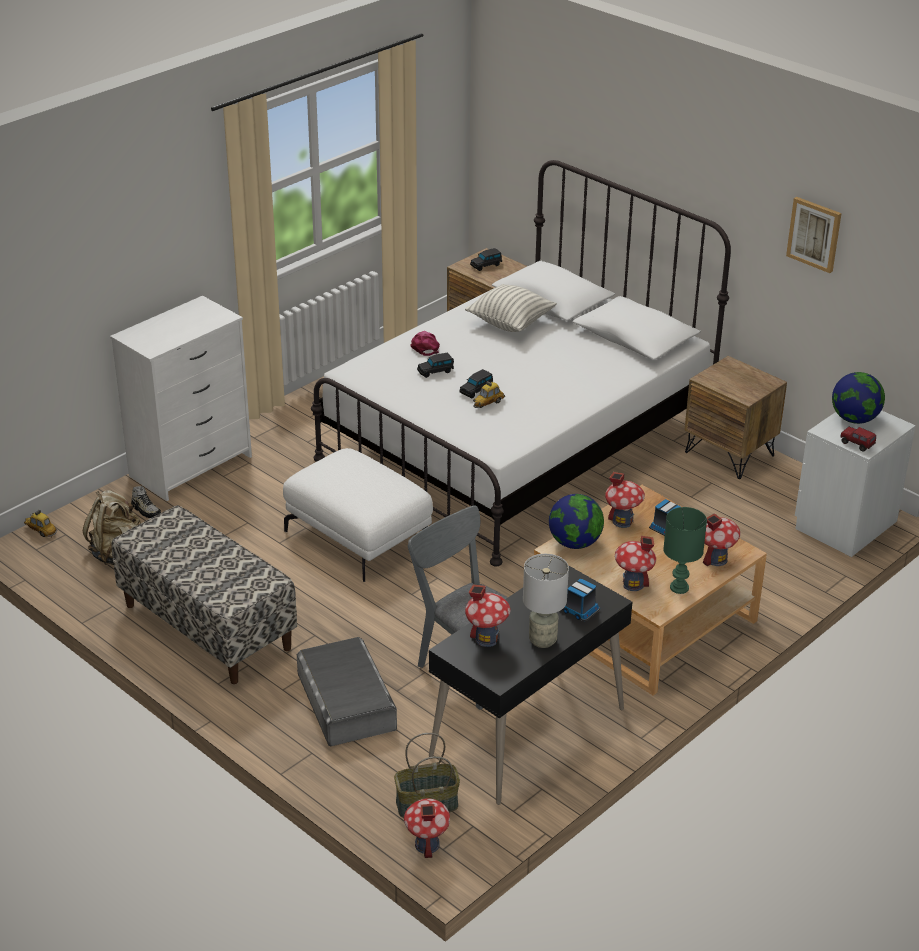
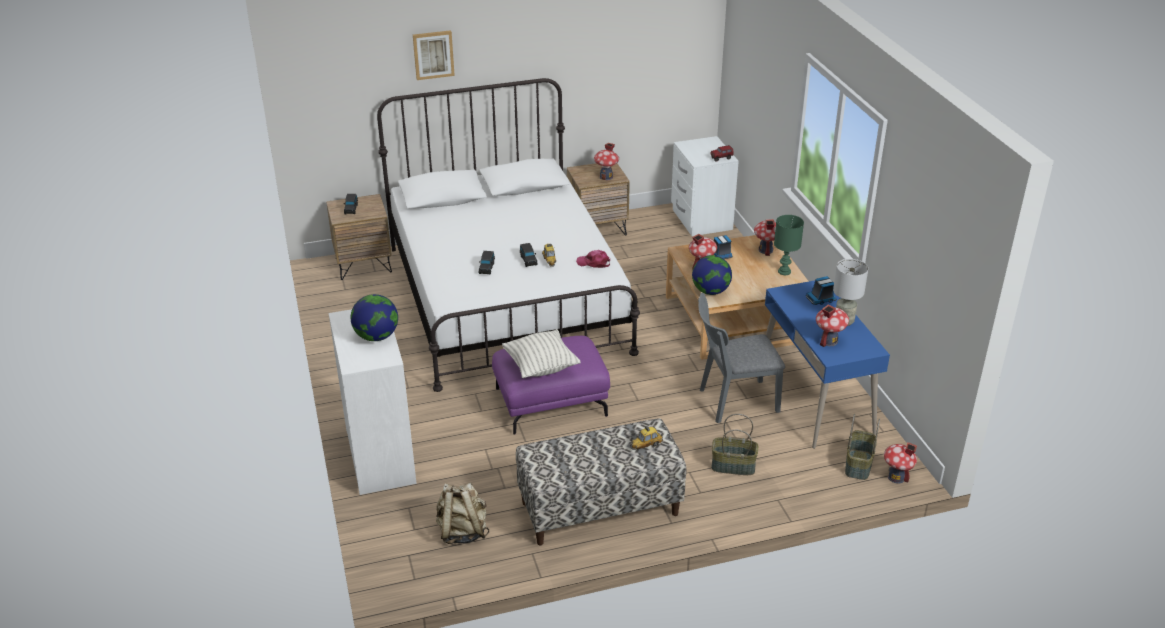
camera: 60 degrees left, 0 degrees up
toy car [24,510,57,537] -> toy car moved to [631,426,663,450]
shoe [131,486,161,518] -> none
white ottoman [283,448,433,582] -> purple ottoman [492,336,610,435]
grey storage box [297,637,397,747] -> basket [711,414,758,475]
pink cap [411,331,440,356] -> pink cap moved to [576,250,610,268]
black desk [429,565,632,805] -> blue desk [765,281,890,449]
pillow [465,284,557,332] -> pillow moved to [502,329,581,378]
toy house [615,536,656,591] -> toy house moved to [594,143,619,181]
picture [786,197,842,273] -> picture moved to [413,30,455,80]
globe [832,372,885,424] -> globe moved to [351,294,398,341]

